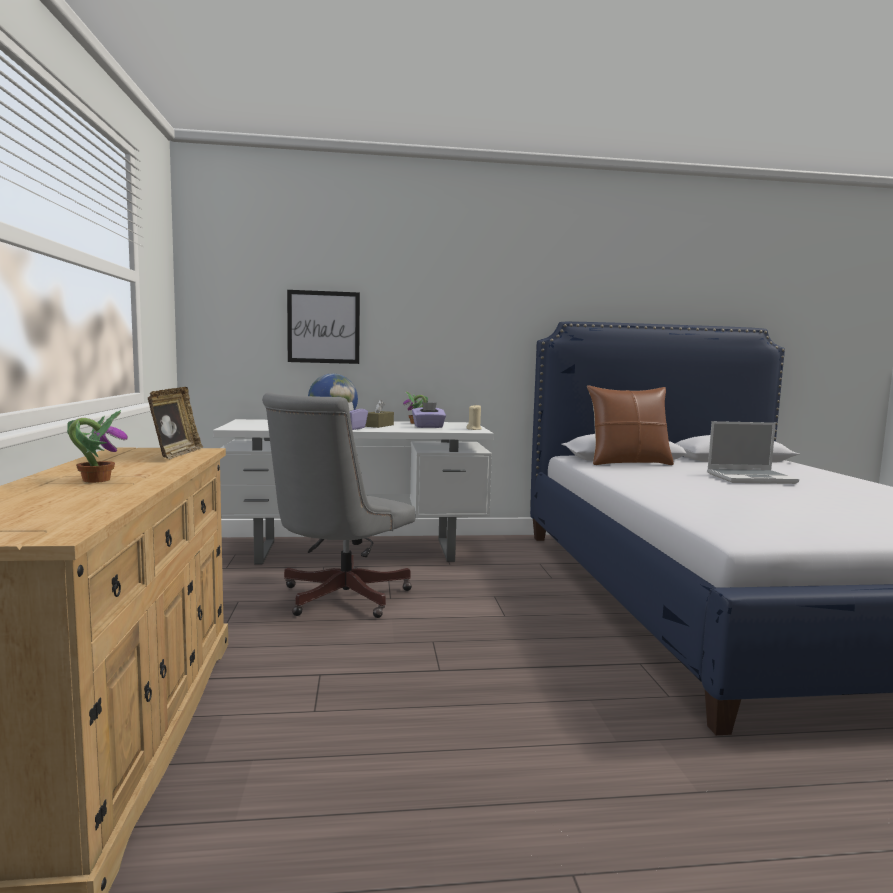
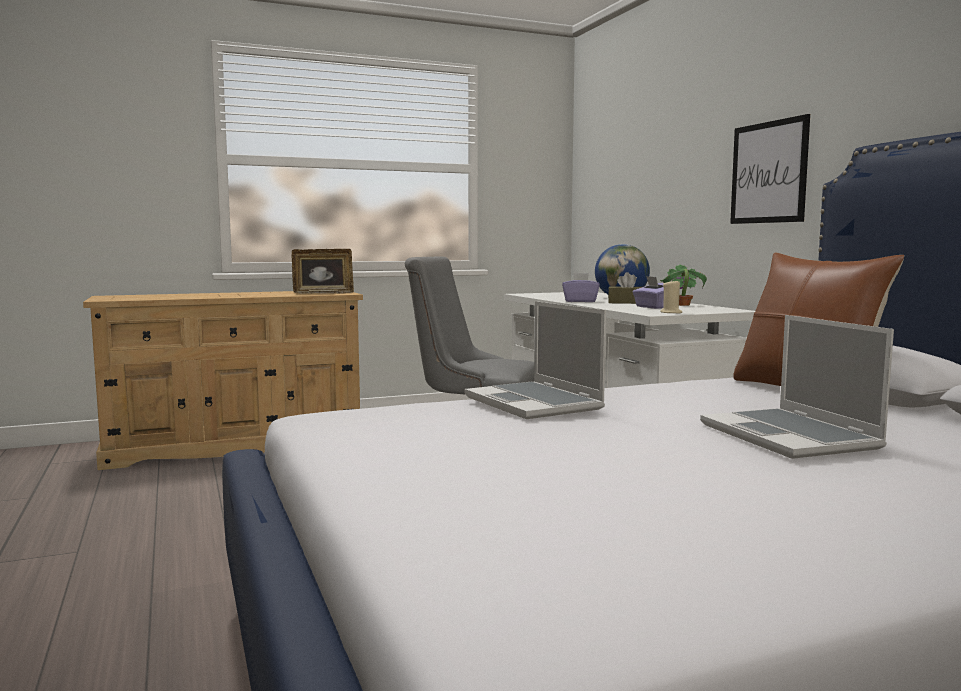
camera: 75 degrees right, 0 degrees up
potted plant [67,410,128,483] -> none
picture [287,290,360,364] -> picture moved to [730,114,810,224]
none -> laptop [465,301,606,419]

